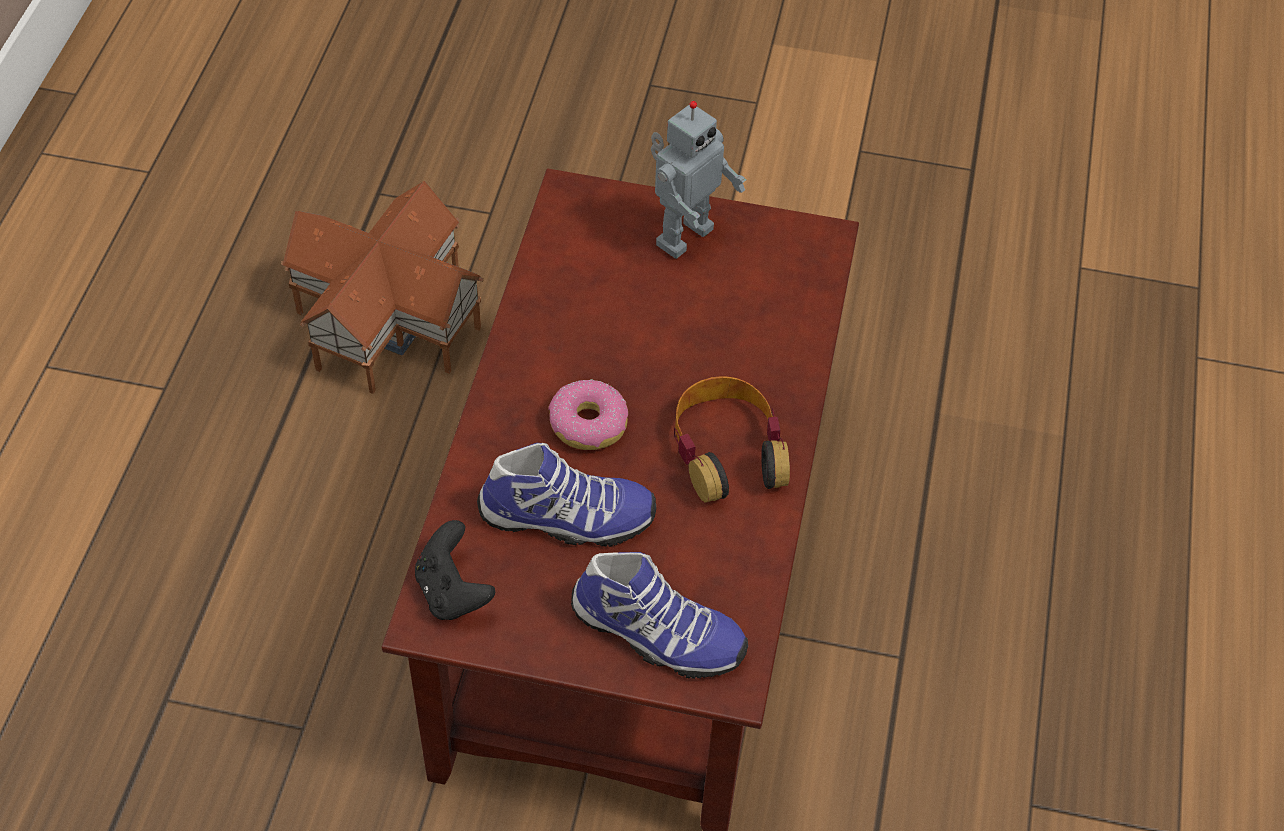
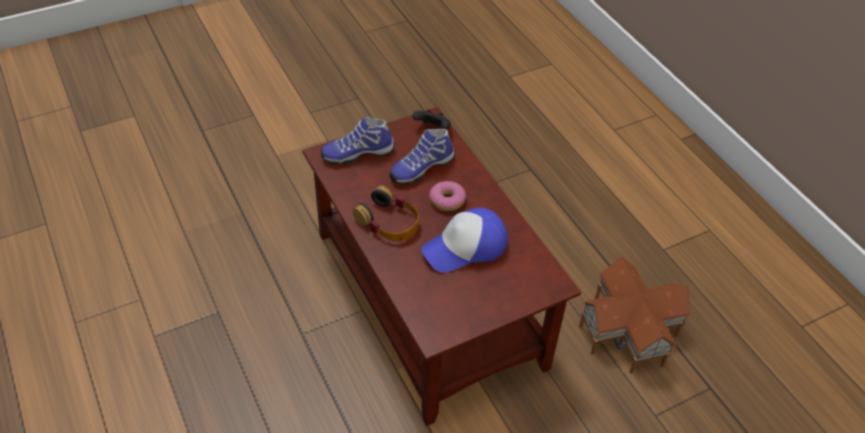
camera: 140 degrees right, 5 degrees down
toy robot [651,101,746,259] -> none
none -> cap [421,207,508,272]

